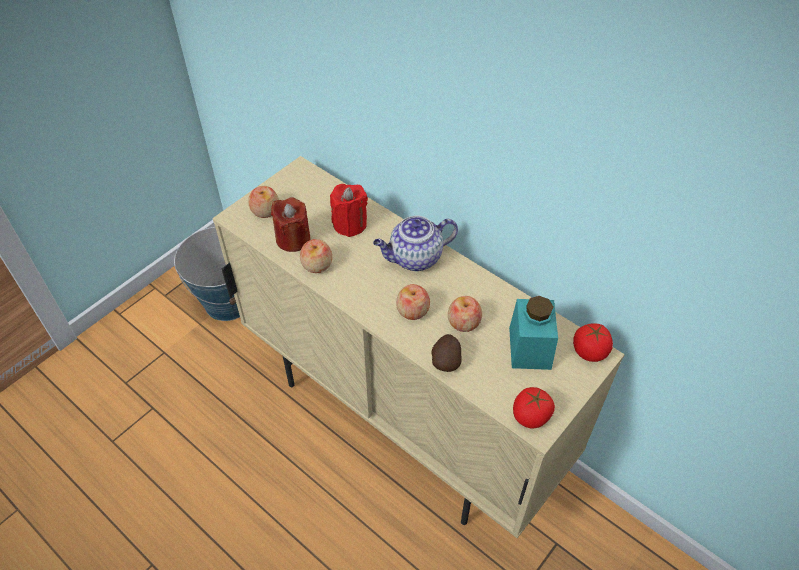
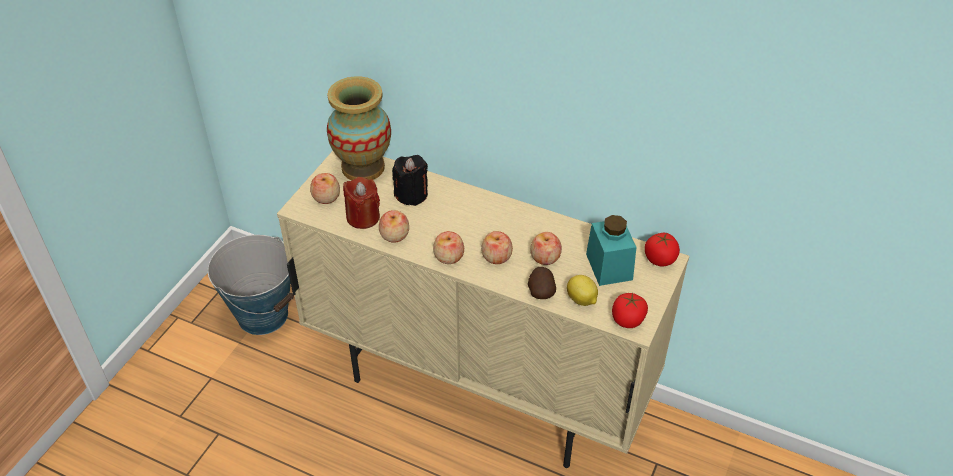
camera: 15 degrees left, 5 degrees down
red candle [330,184,368,237] -> black candle [392,155,428,206]
teapot [373,216,458,271] -> none
none -> vase [327,76,391,180]
none -> apple [433,231,464,264]
none -> lemon [567,275,598,306]

